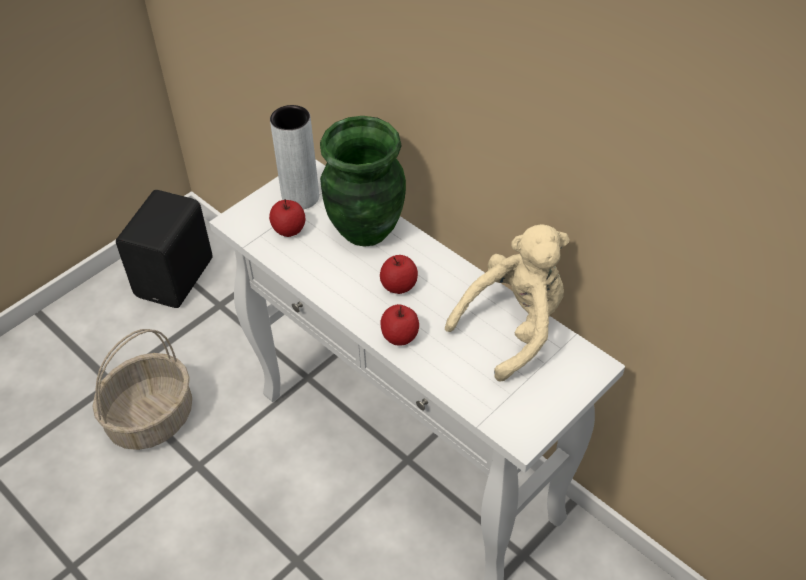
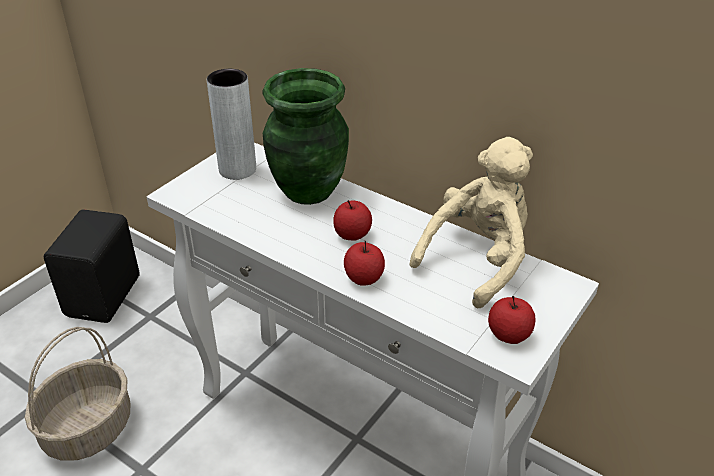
camera: 10 degrees left, 10 degrees down
apple [269,199,305,237] -> apple moved to [488,296,536,344]

